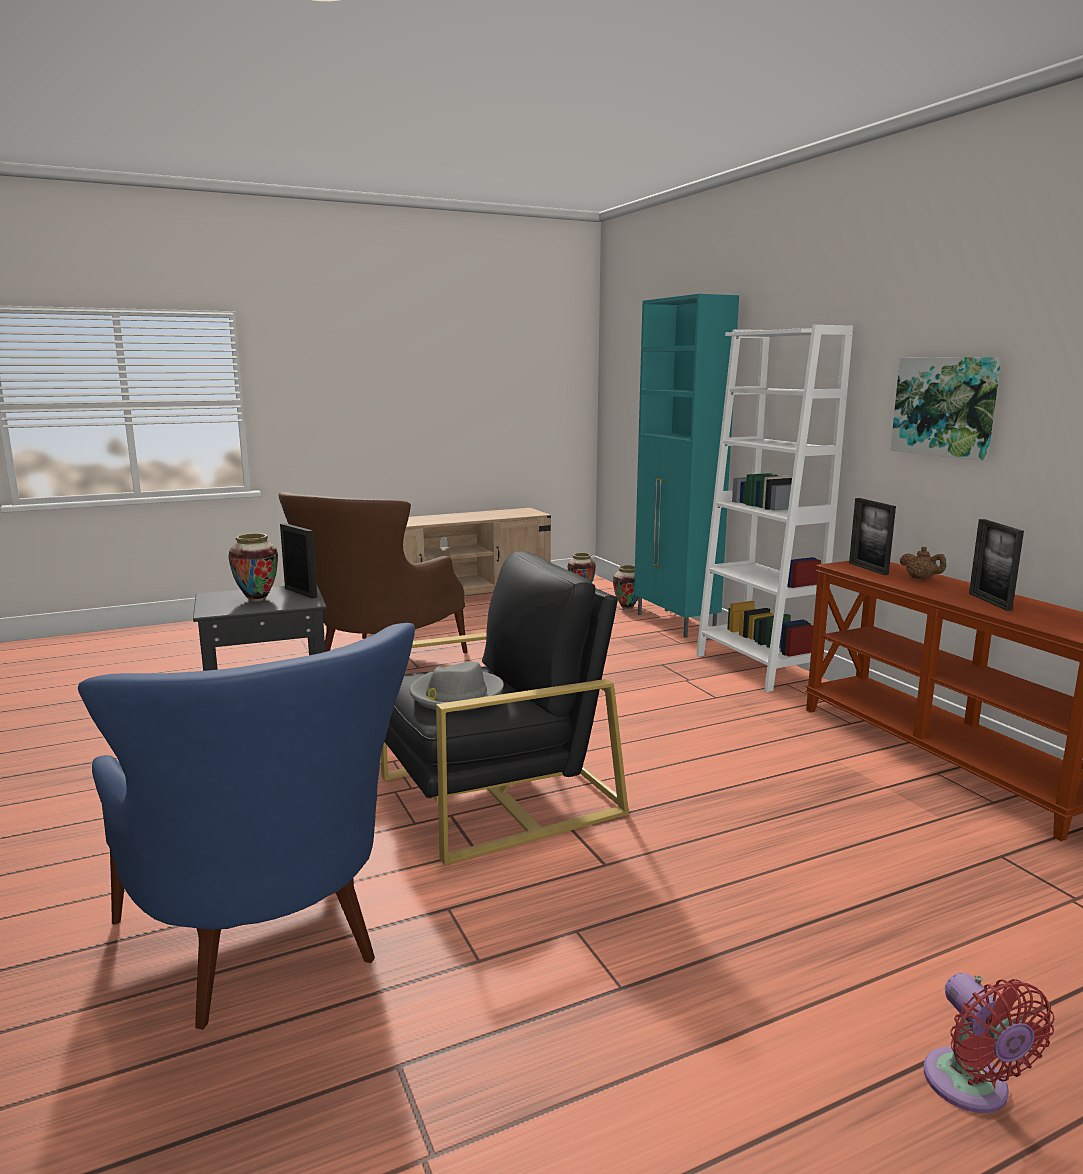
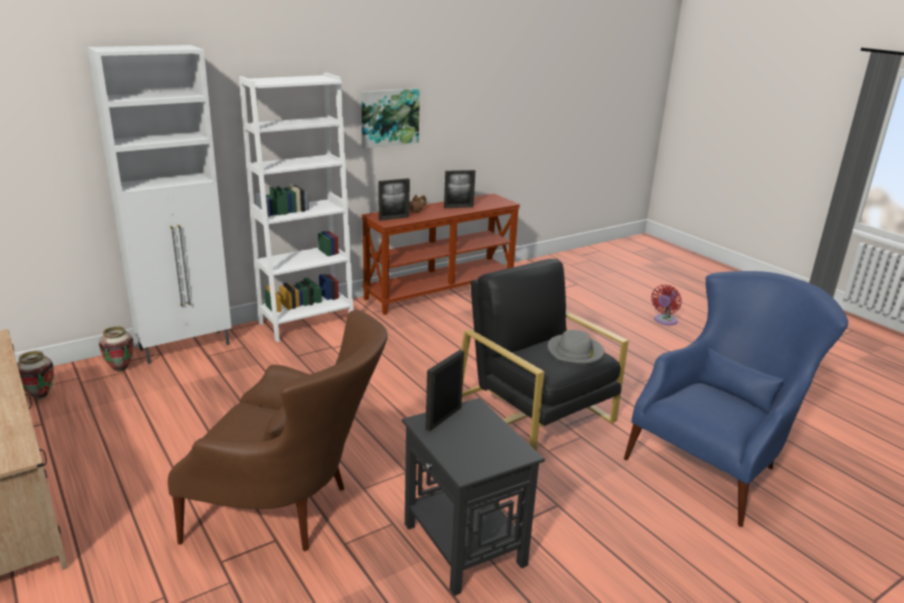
camera: 100 degrees left, 10 degrees up
vase [228,533,278,602] -> none
turquoise cabinet [634,294,739,638] -> white cabinet [87,45,231,364]
red fan [923,973,1055,1113] -> red fan turned 150 degrees clockwise [651,285,682,325]

